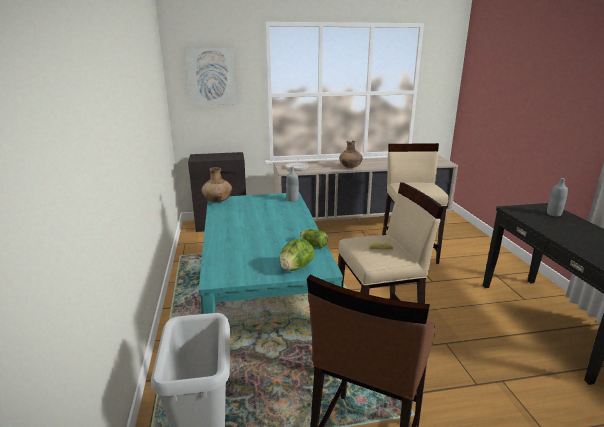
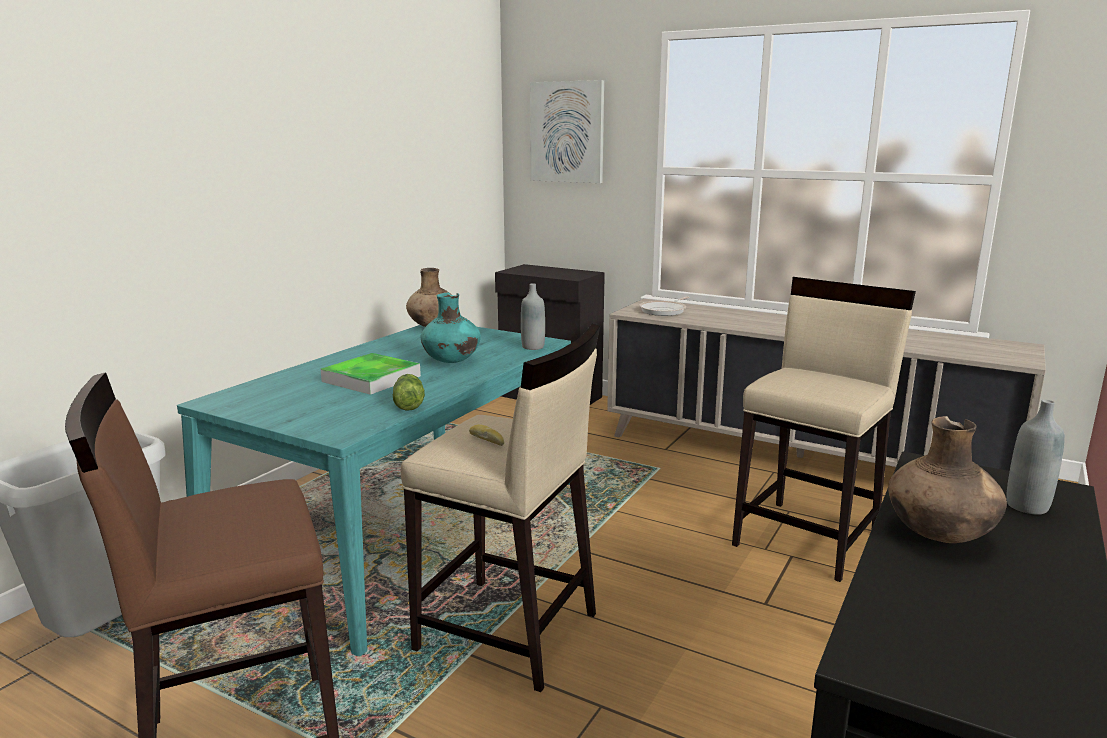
camera: 40 degrees right, 5 degrees down
lettuce [280,239,315,271] -> none
brown vase [339,141,363,168] -> brown vase moved to [888,416,1007,543]
none -> tray [321,353,421,395]
none -> turquoise vase [421,292,481,363]

